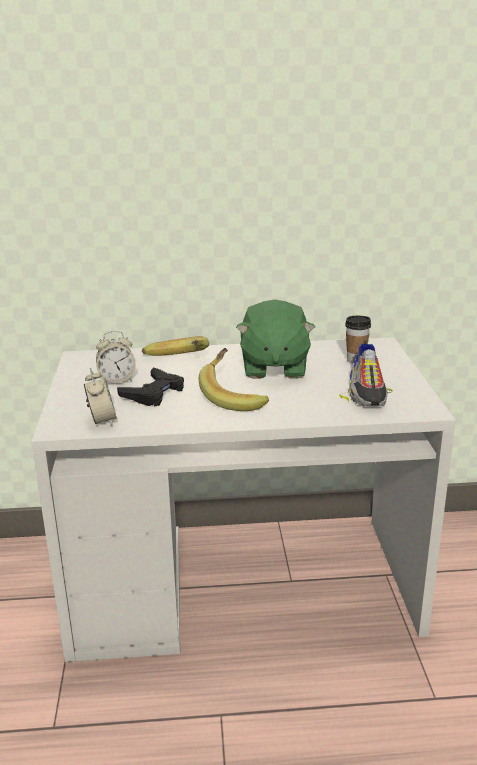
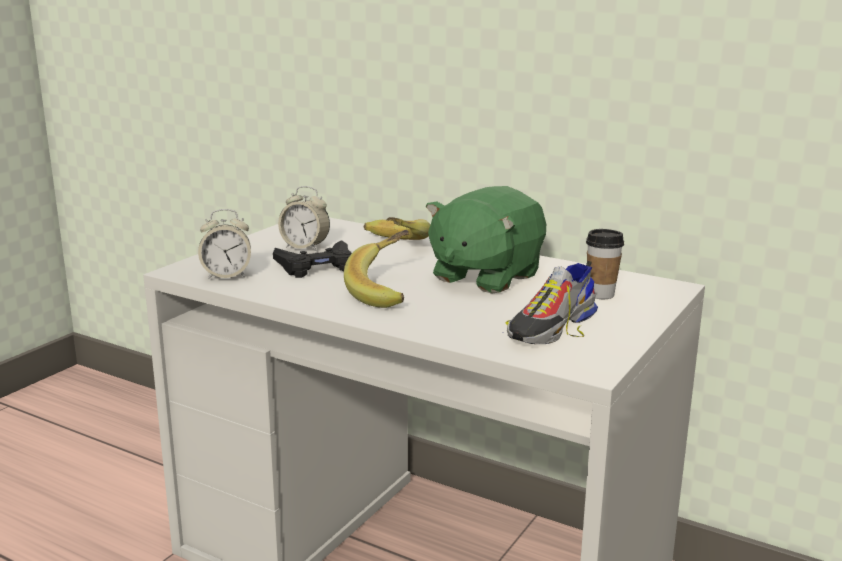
camera: 35 degrees right, 5 degrees down
alarm clock [84,368,117,426] -> alarm clock turned 60 degrees clockwise [198,209,251,280]

